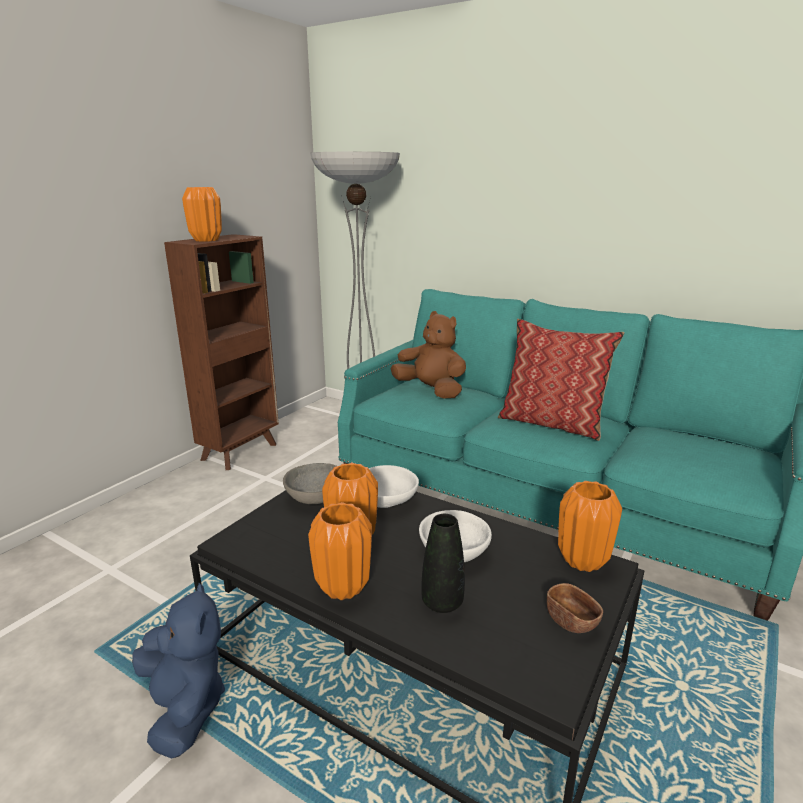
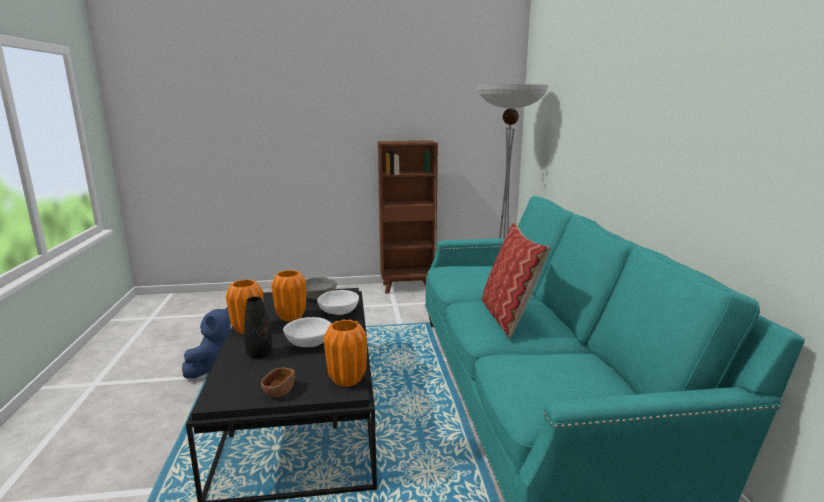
camera: 50 degrees right, 5 degrees down
orange vase [182,187,222,242] -> none
brown plush toy [391,311,466,399] -> none

